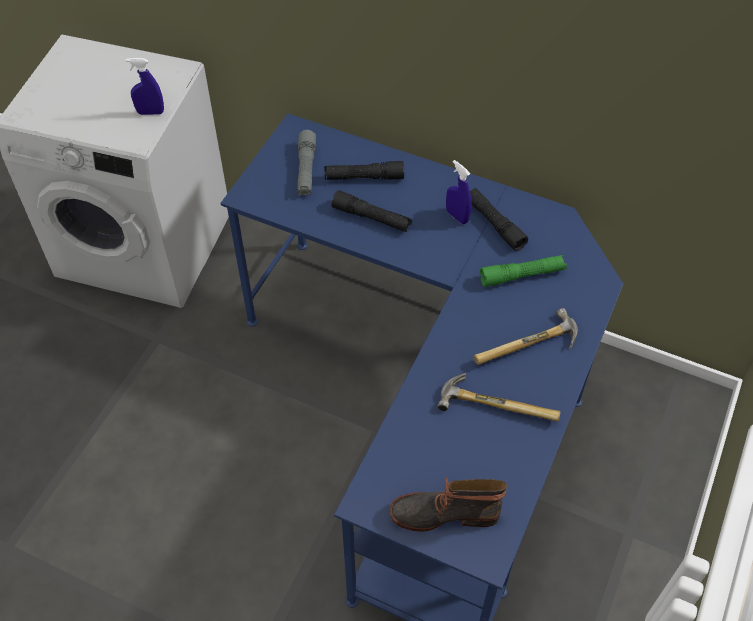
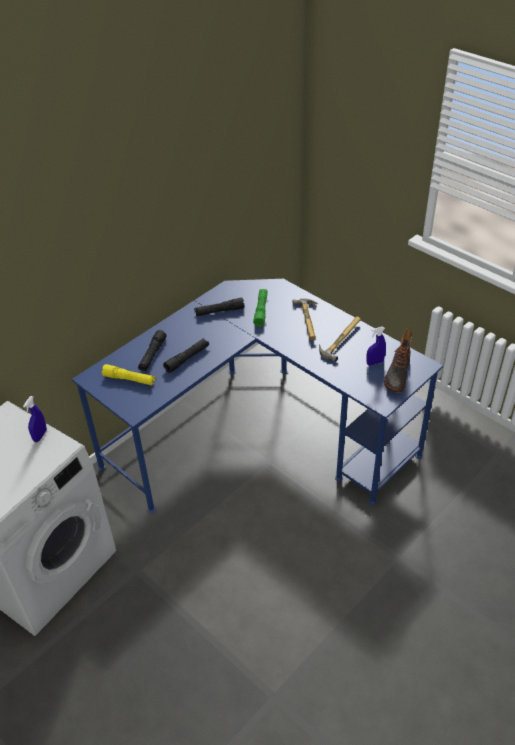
camera: 70 degrees left, 10 degrees down
grey flashlight [297,130,316,196] -> yellow flashlight [102,364,155,385]
blue spray bottle [446,160,472,224] -> blue spray bottle moved to [366,327,386,366]

